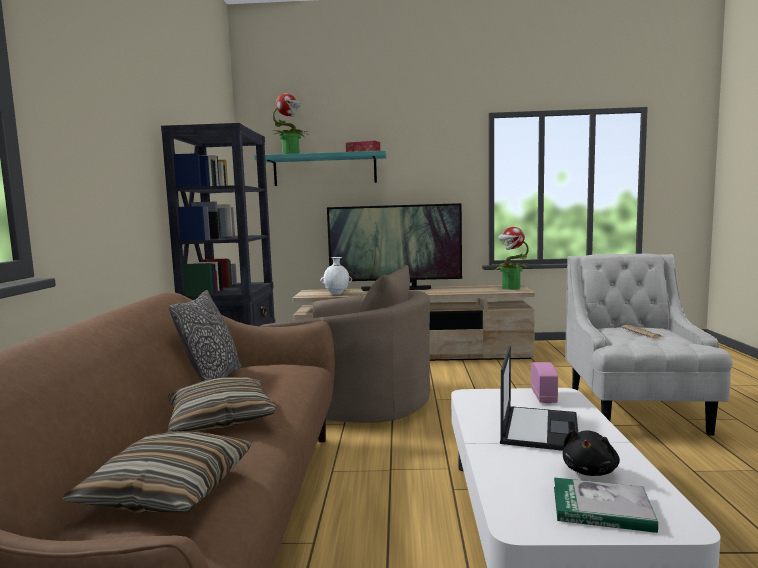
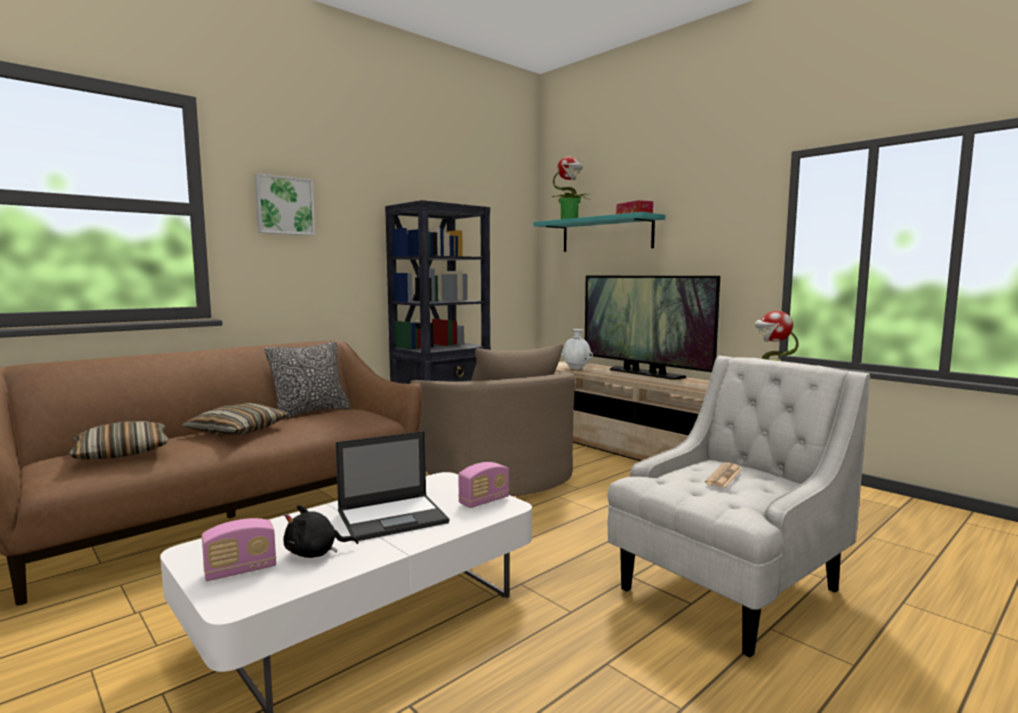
camera: 45 degrees right, 0 degrees up
book [554,478,658,533] -> radio [202,518,276,581]
none -> picture [255,173,315,235]

